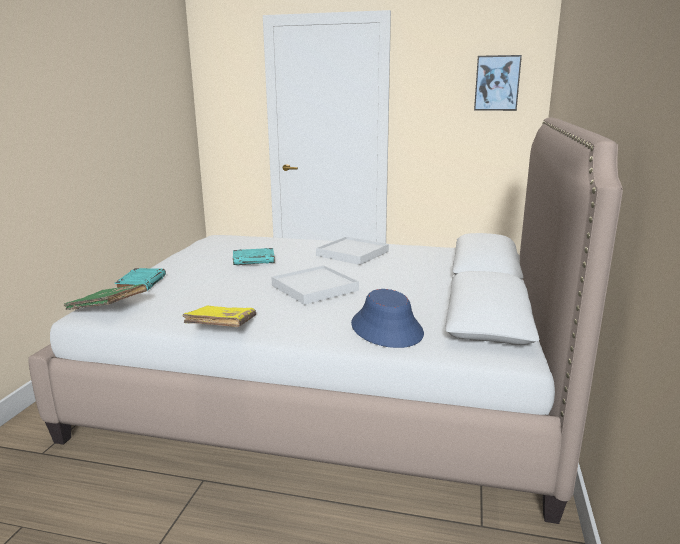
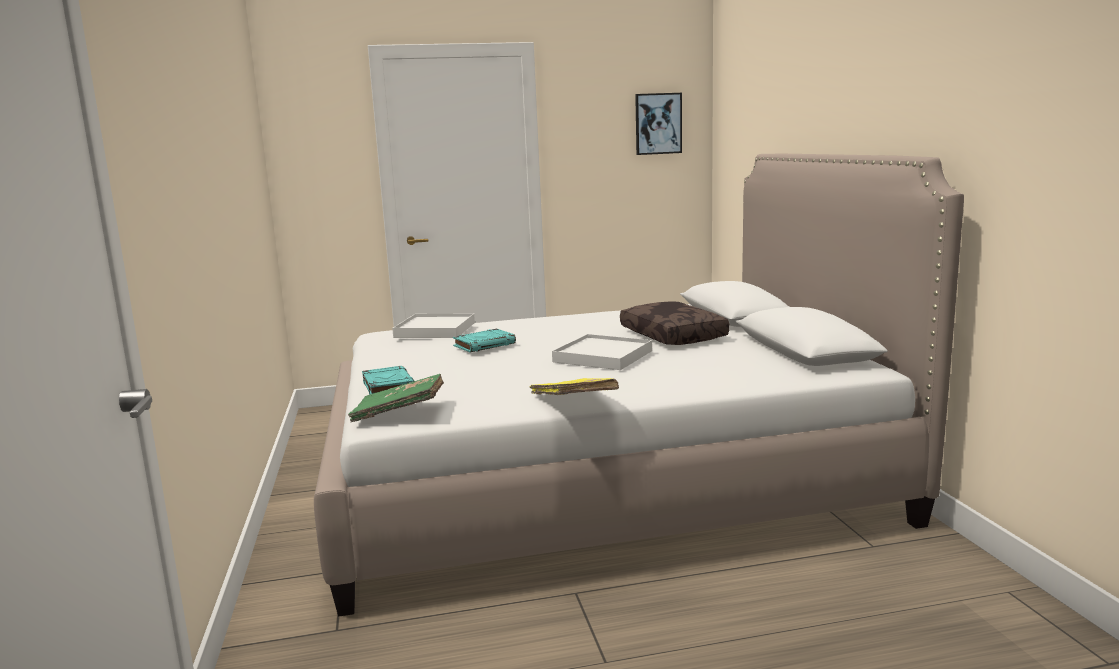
camera: 25 degrees left, 5 degrees down
white tray [316,237,389,265] -> white tray moved to [392,314,475,338]
blue hat [351,289,424,348] -> none
none -> brown pillow [620,301,729,345]

